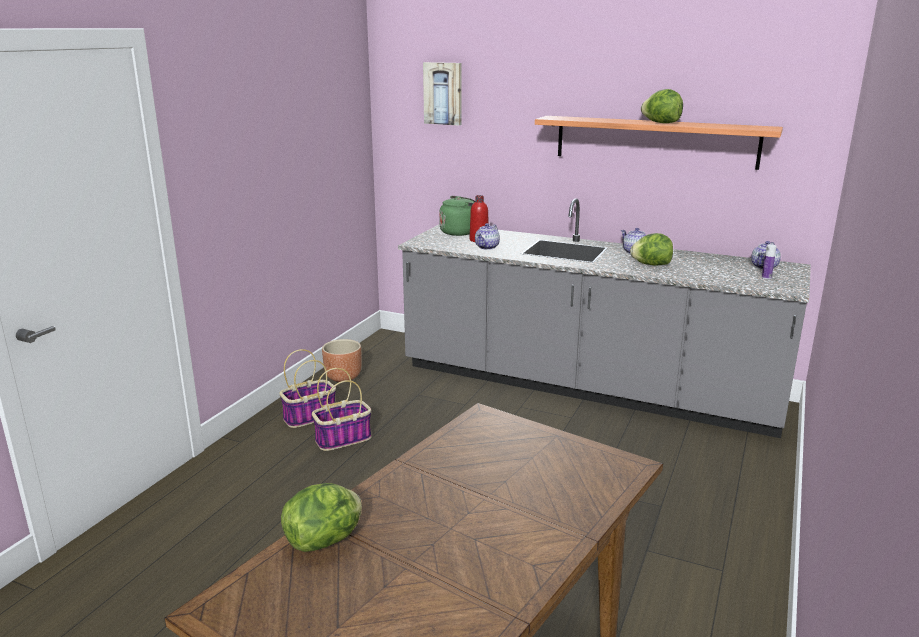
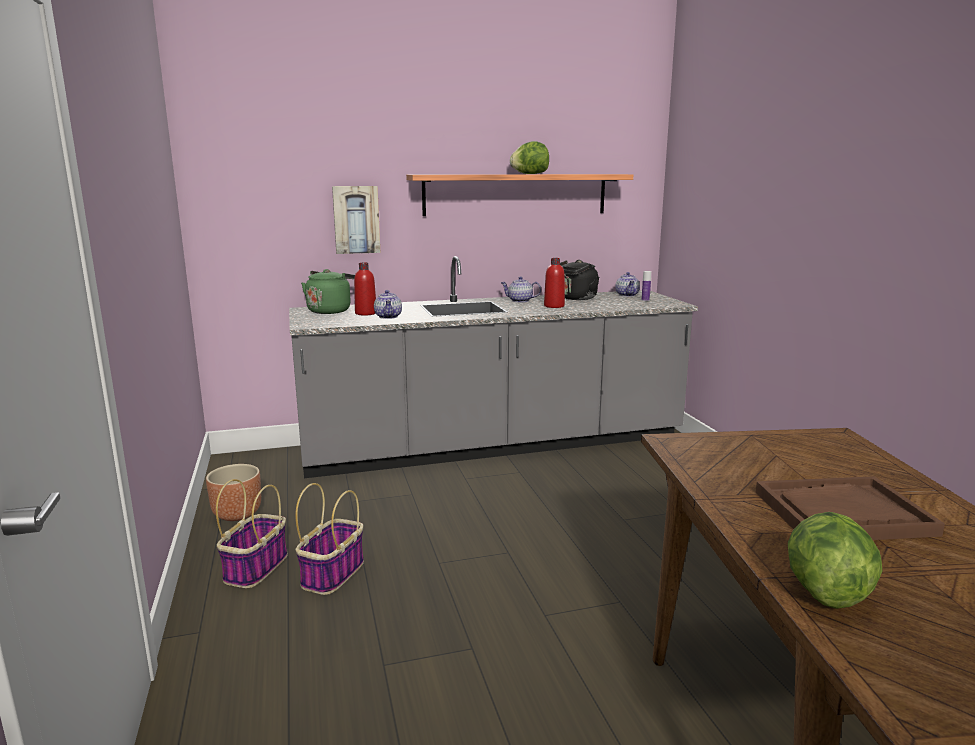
camera: 40 degrees left, 5 degrees down
picture [423,62,462,126] -> picture moved to [332,186,380,254]
lettuce [630,233,673,265] -> red bottle [544,258,565,308]
none -> black kettle [560,260,599,300]
none -> brown tray [755,476,945,540]

